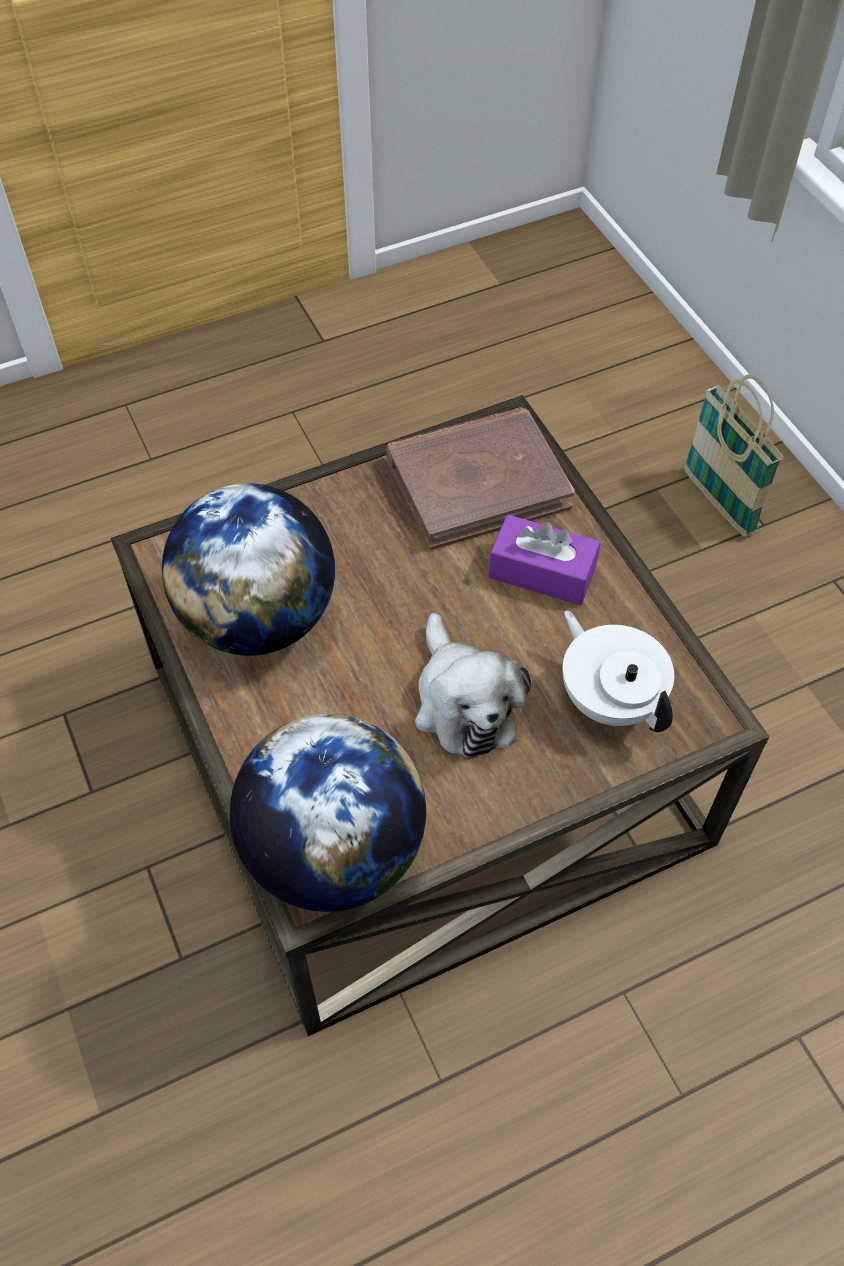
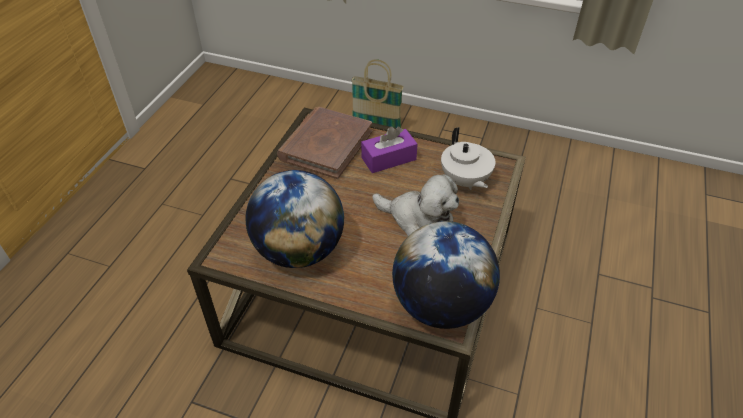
camera: 45 degrees left, 10 degrees down
white teapot [563,610,674,732] -> white teapot turned 120 degrees counterclockwise [441,127,495,190]

